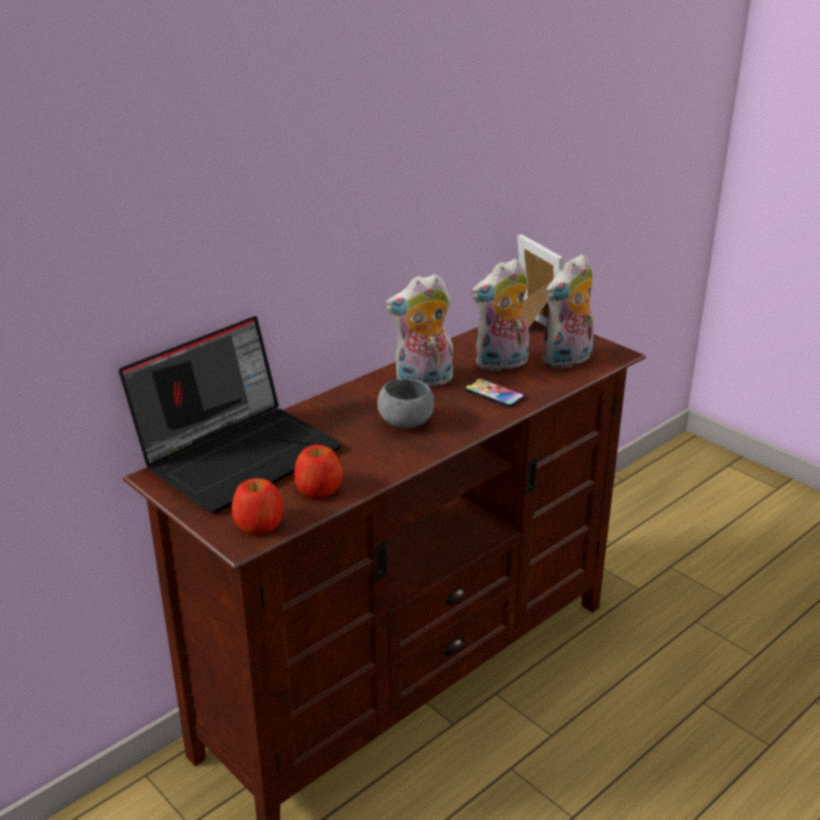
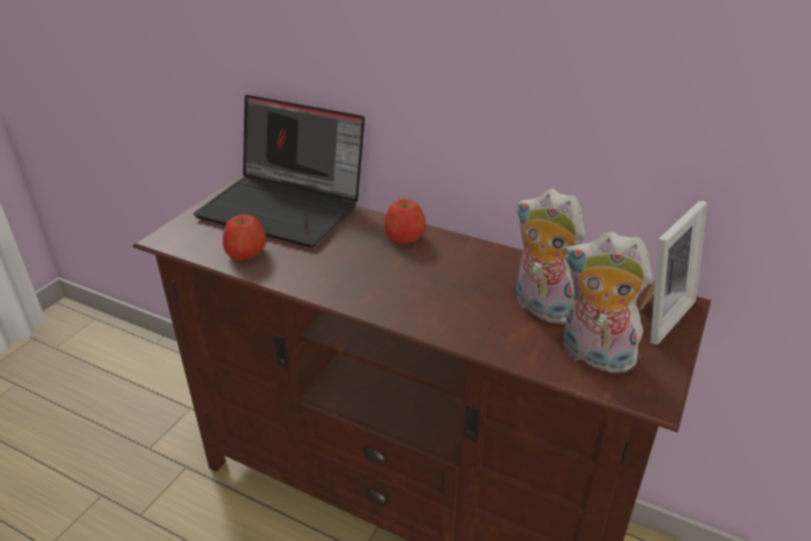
camera: 70 degrees right, 5 degrees up
apple [232,478,283,534] -> apple moved to [385,198,426,244]
grey bowl [377,378,434,429] -> none
plush toy [385,274,453,387] -> none
phone [464,378,525,408] -> none

